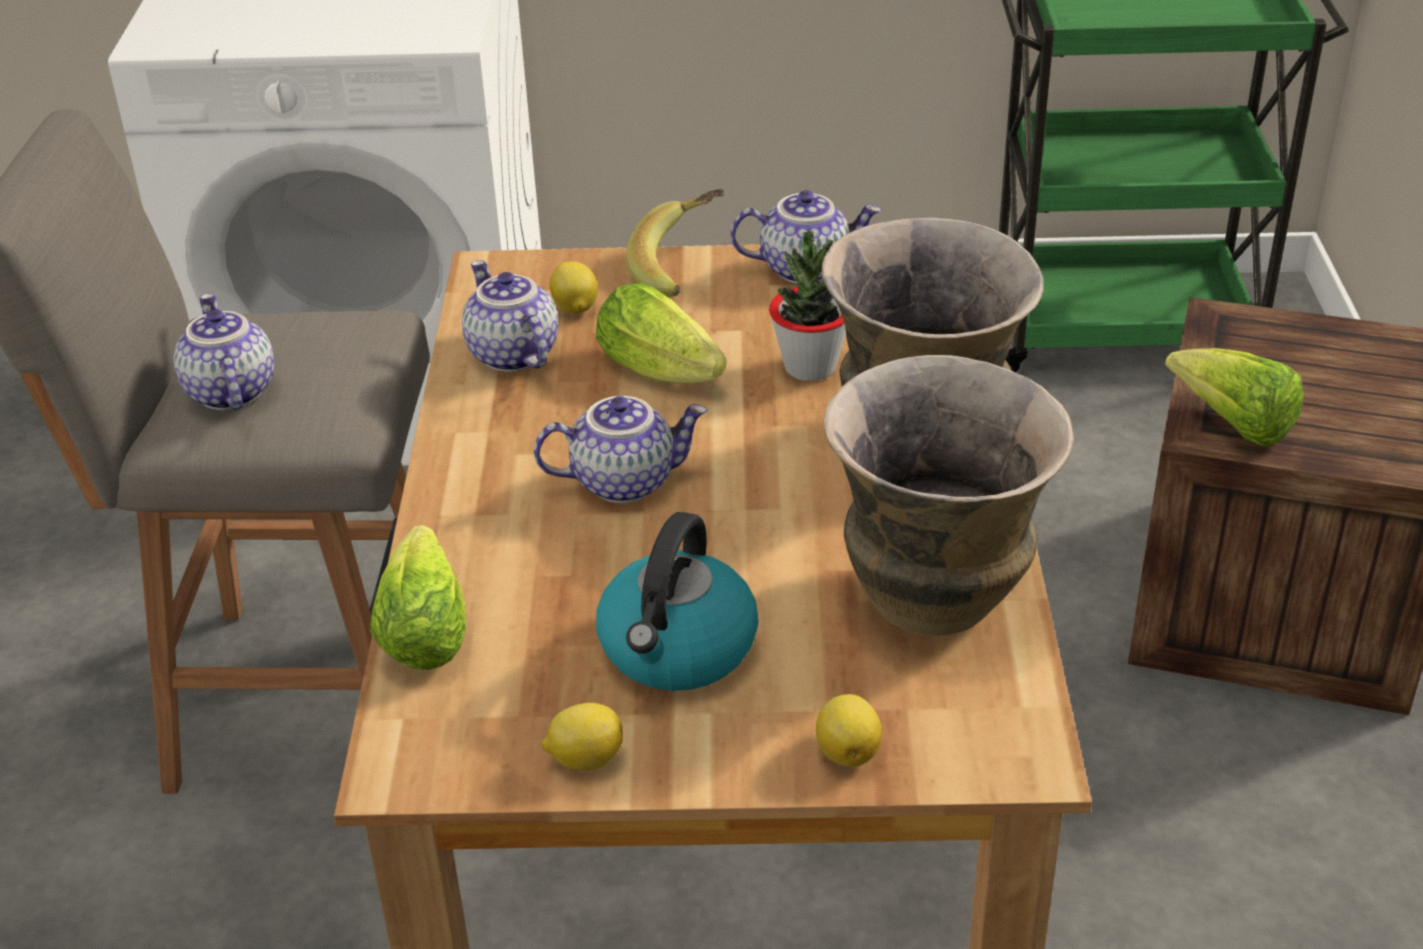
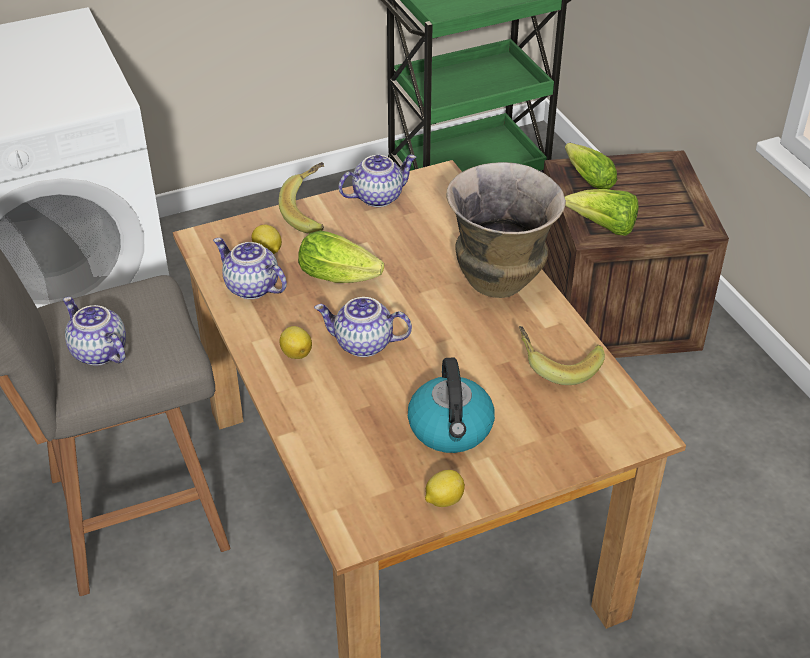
camera: 25 degrees left, 5 degrees up
lettuce [370,525,466,670] -> lettuce moved to [565,143,617,189]
teapot [534,396,708,503] -> teapot turned 135 degrees counterclockwise [314,297,412,357]
potted plant [769,231,846,381] -> none
lemon [816,694,882,767] -> lemon moved to [279,326,312,359]
vase [824,355,1074,636] -> banana [519,326,605,385]

